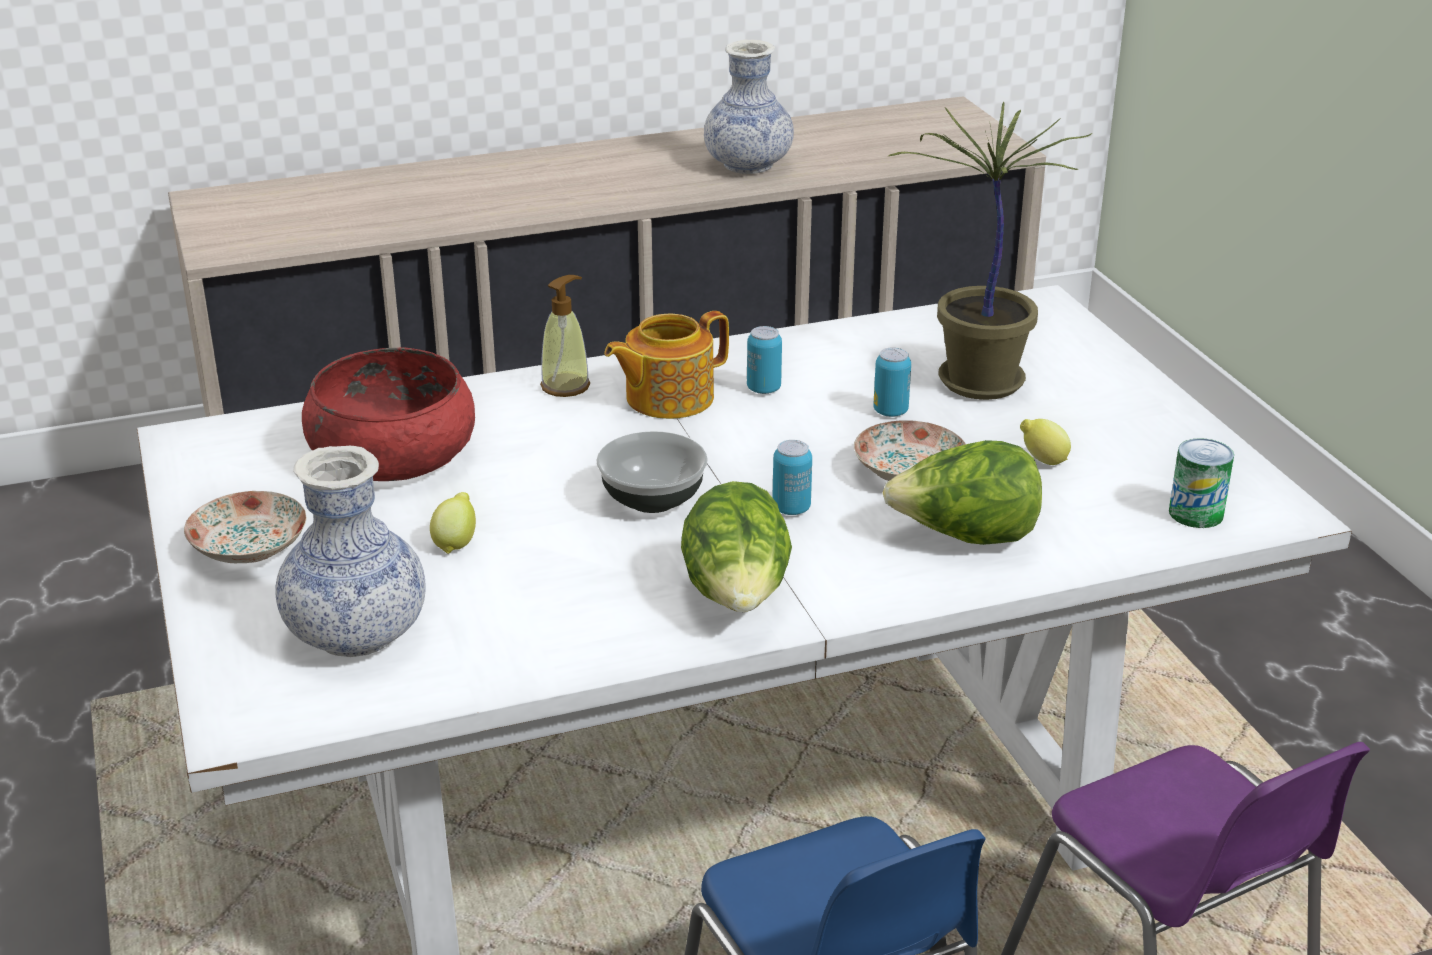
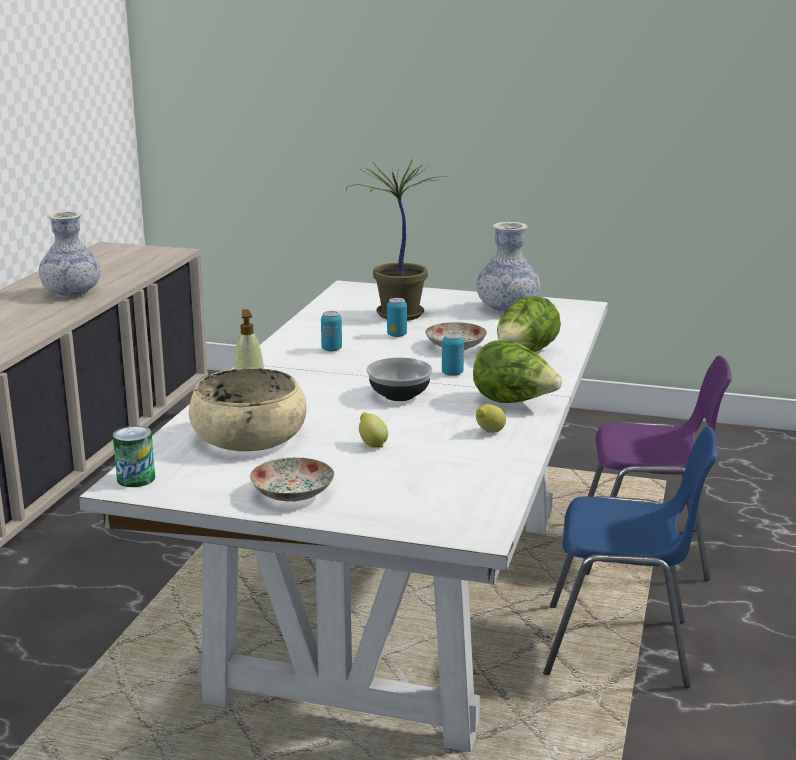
camera: 55 degrees left, 10 degrees down
vase [275,446,426,657] -> vase moved to [476,222,540,314]
red bowl [302,347,475,481] -> beige bowl [189,368,307,451]
teapot [604,311,729,419] -> none
lemon [1020,419,1071,465] -> lemon moved to [476,404,506,433]
can [1169,438,1234,528] -> can moved to [113,426,155,487]

